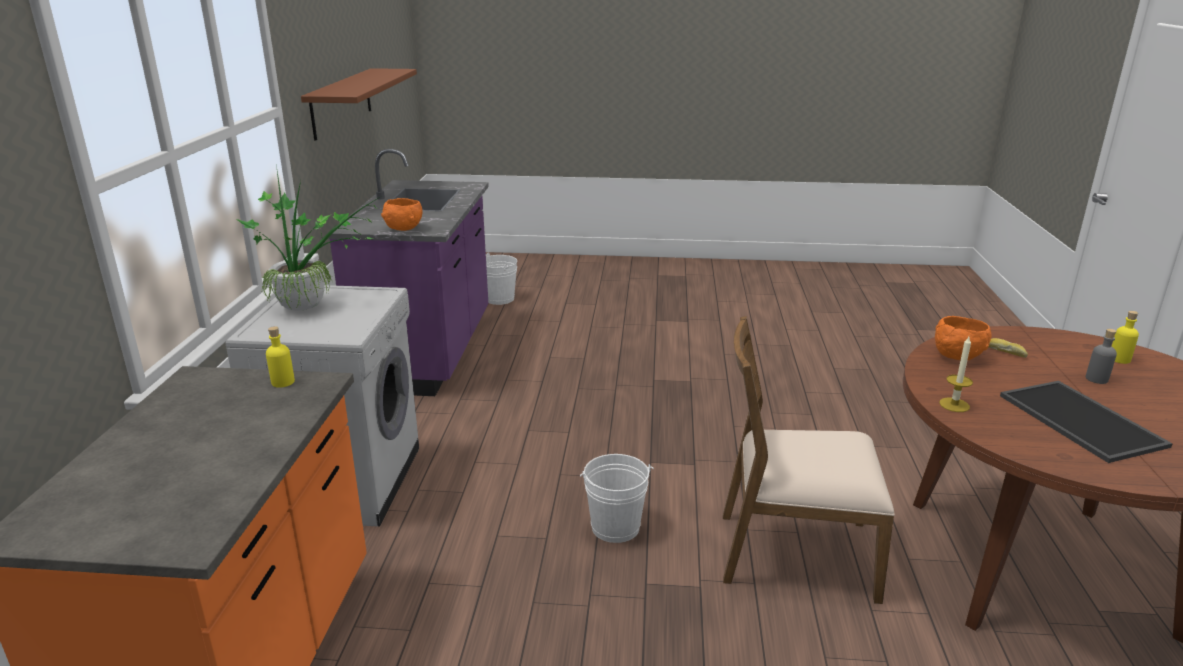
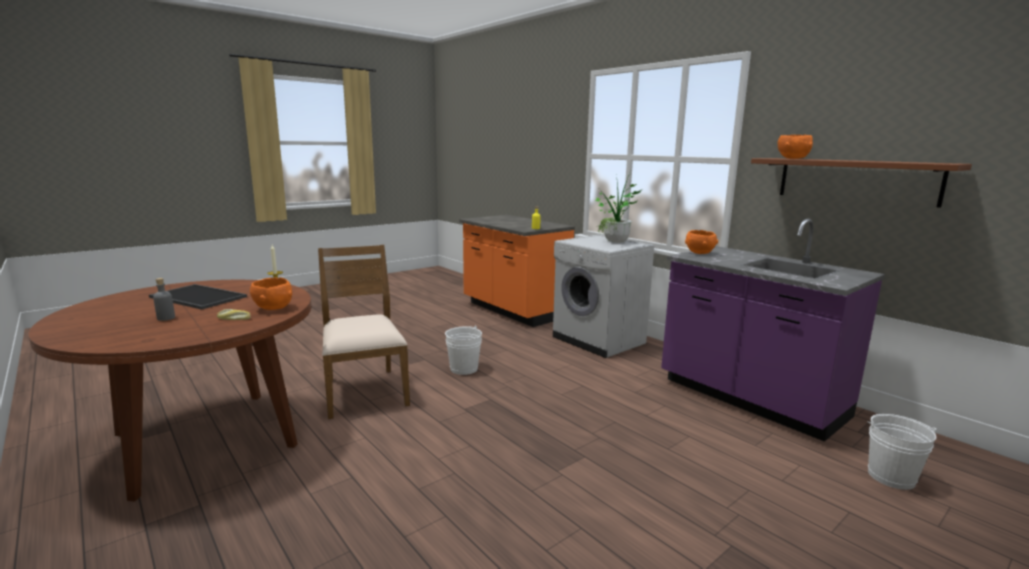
camera: 135 degrees right, 10 degrees down
brown chair [723,316,895,604] -> brown chair turned 75 degrees counterclockwise [318,245,410,419]
yellow bottle [1112,311,1139,364] -> none
none -> orange bowl [778,135,813,159]

